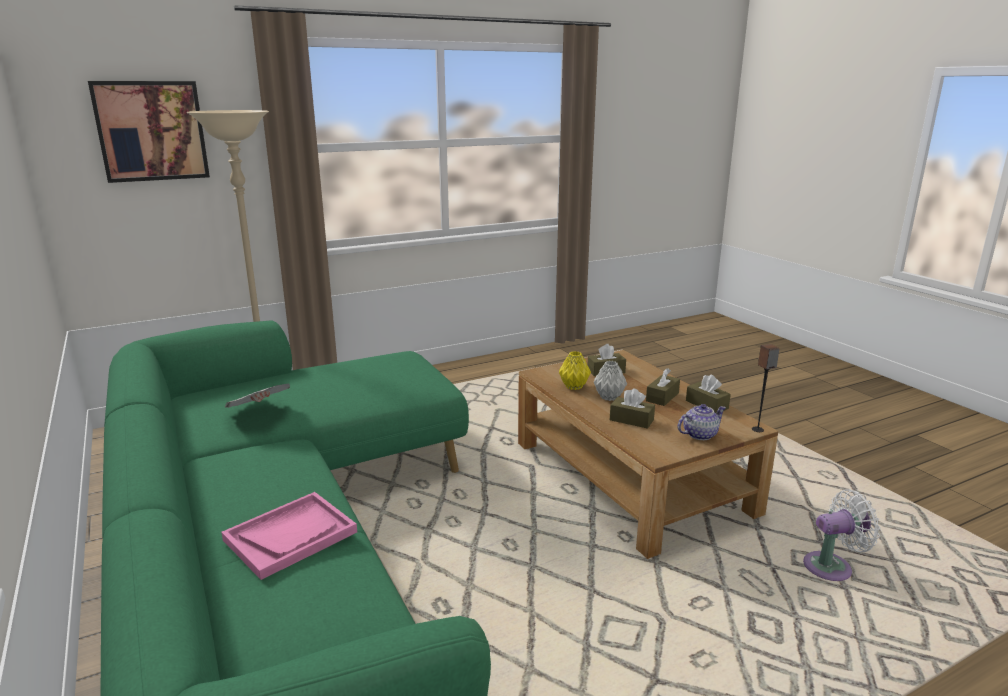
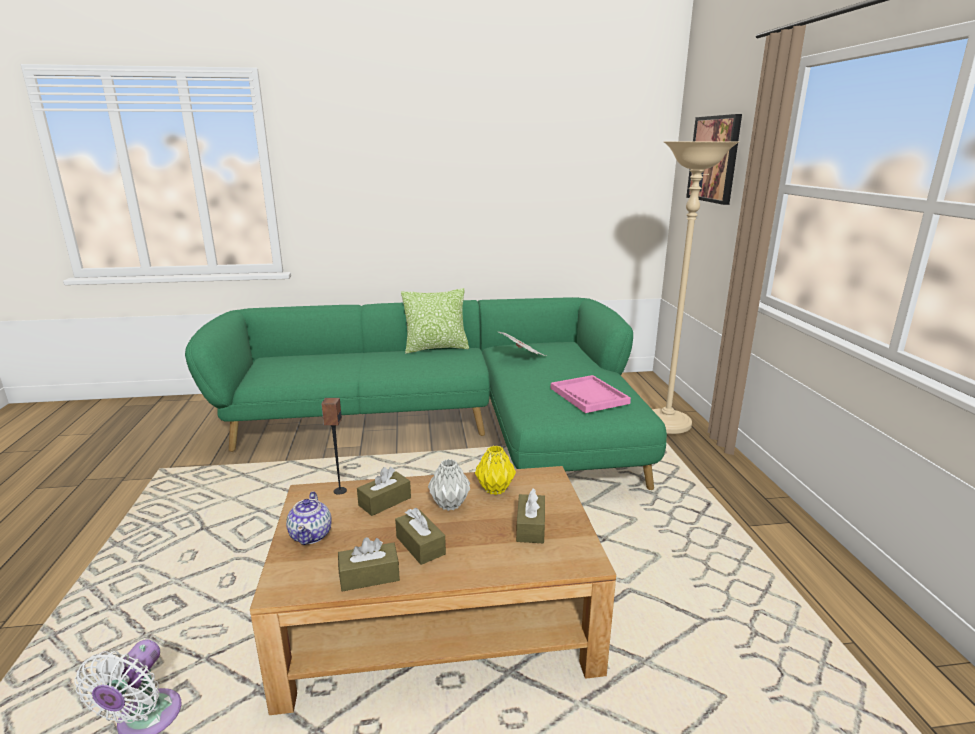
camera: 110 degrees right, 0 degrees up
pink tray [221,492,357,580] -> pink tray moved to [551,375,631,413]
speaker [752,344,780,432] -> speaker moved to [321,398,347,495]
none -> pillow [401,288,469,354]

